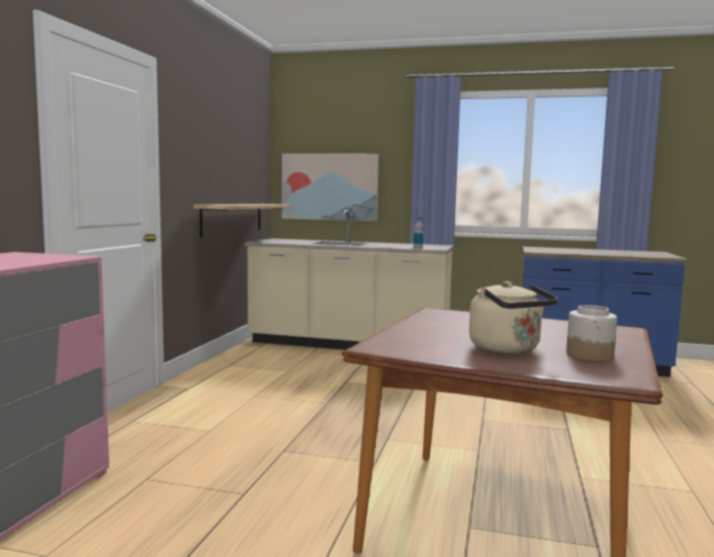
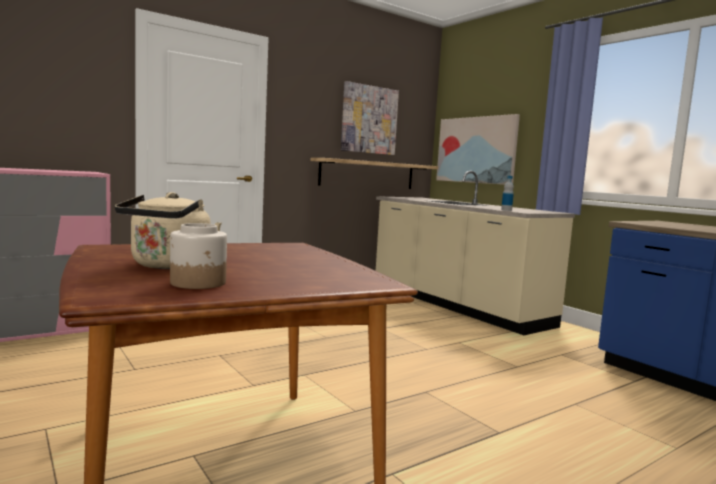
camera: 40 degrees right, 0 degrees up
none -> picture [341,81,399,155]

